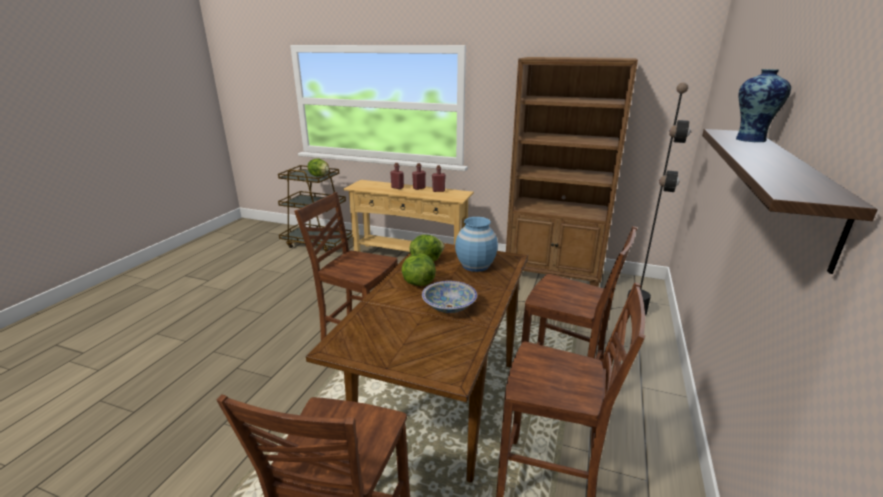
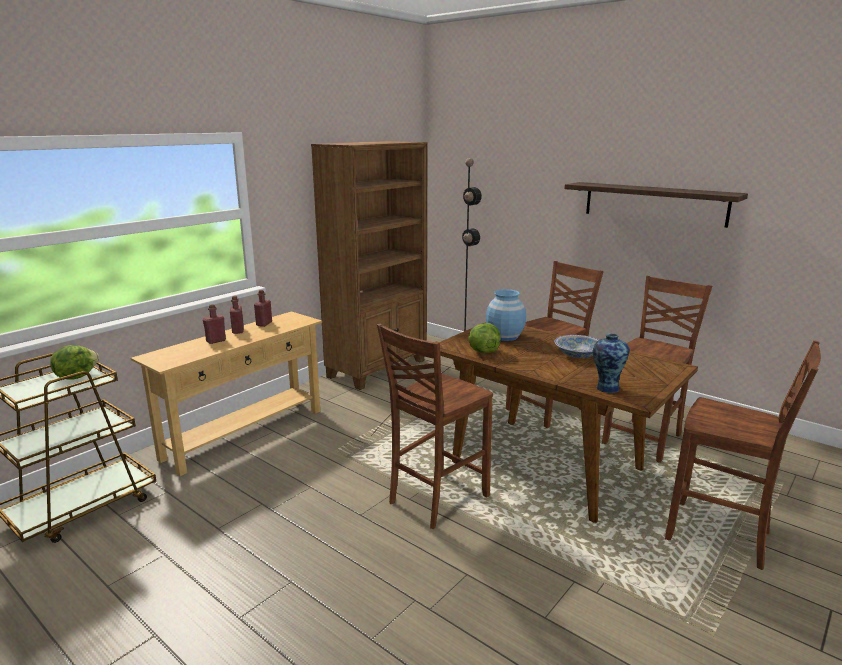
camera: 70 degrees left, 5 degrees down
lettuce [401,253,436,286] -> none
vase [736,69,791,143] -> vase moved to [593,333,629,393]

